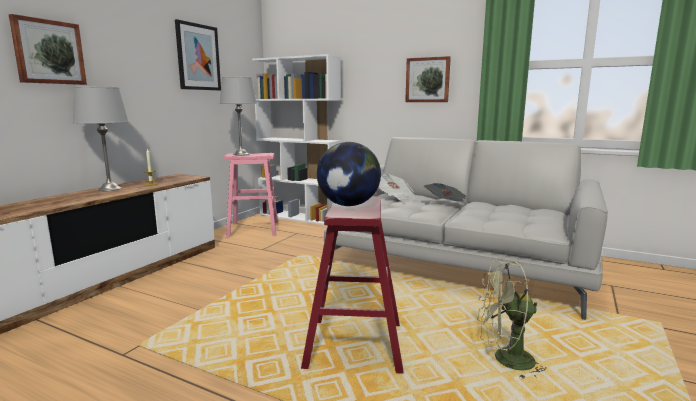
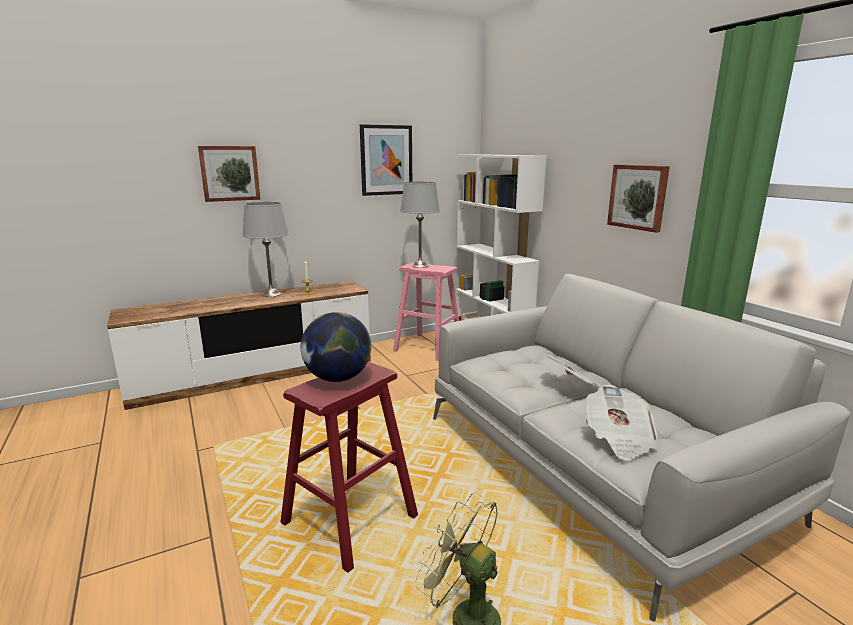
camera: 35 degrees right, 5 degrees up
newspaper [379,172,416,203] -> newspaper moved to [585,385,658,461]

